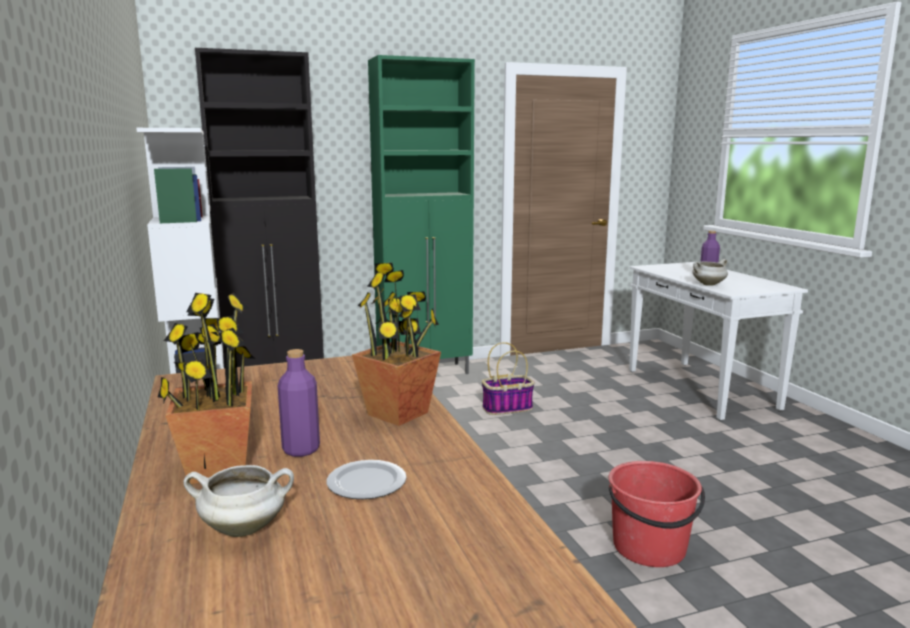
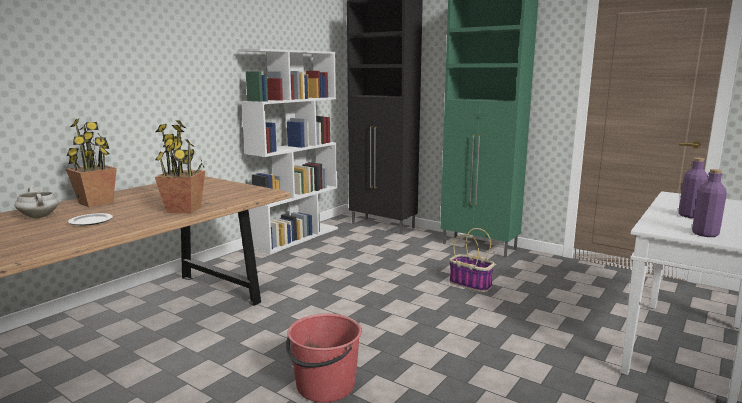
camera: 55 degrees right, 0 degrees up
purple bottle [278,349,320,457] -> purple bottle moved to [692,169,727,237]
white cooking pot [692,259,728,286] -> none

